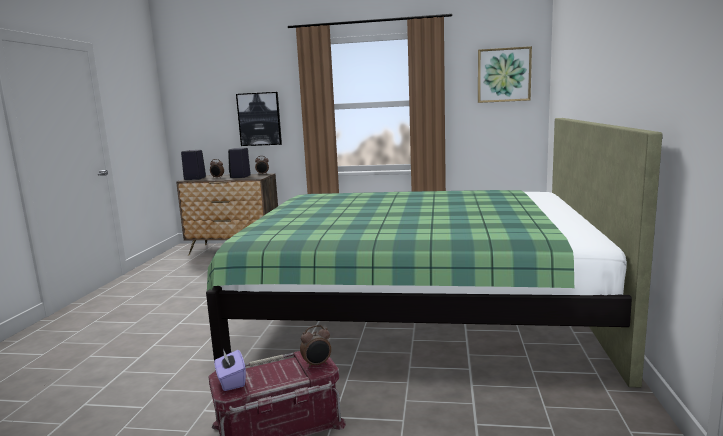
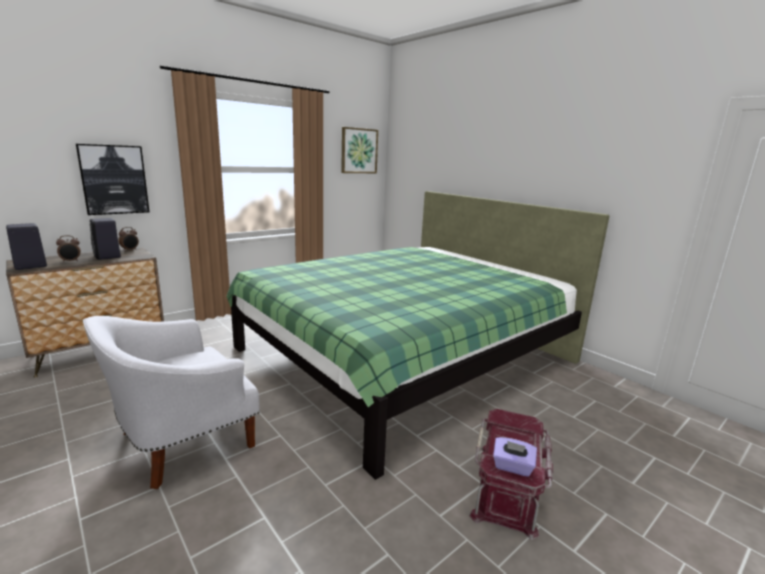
camera: 50 degrees left, 5 degrees up
alarm clock [300,325,331,368] -> none
none -> white armchair [83,316,260,489]

